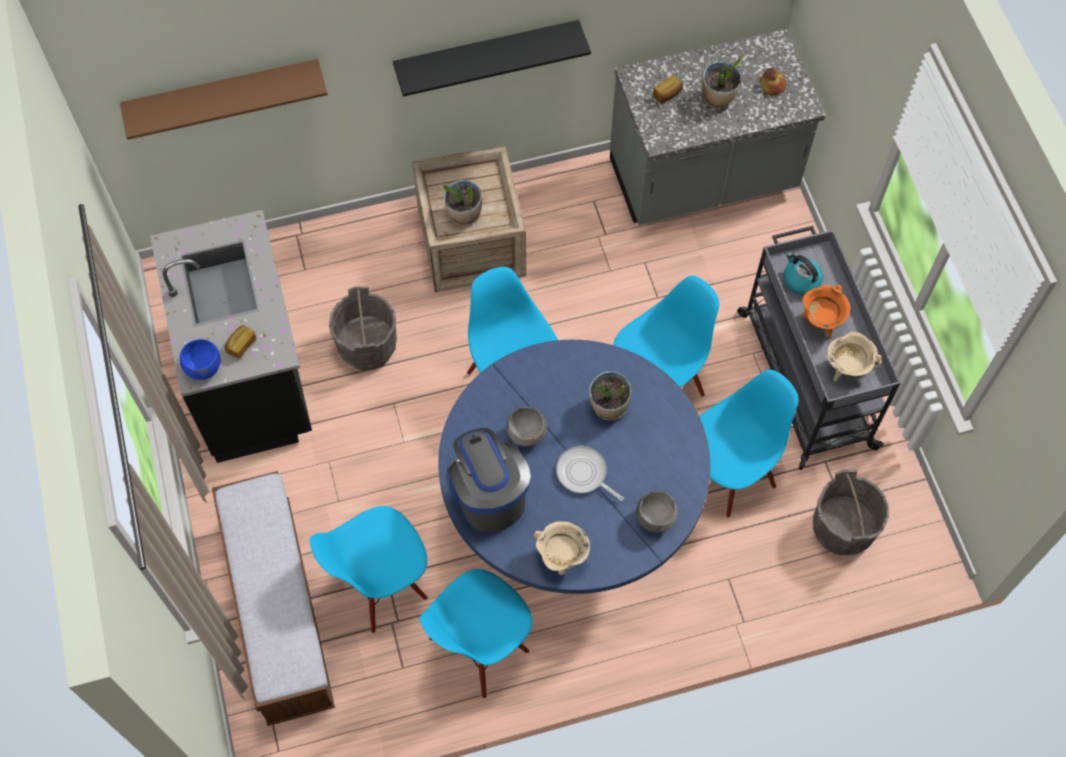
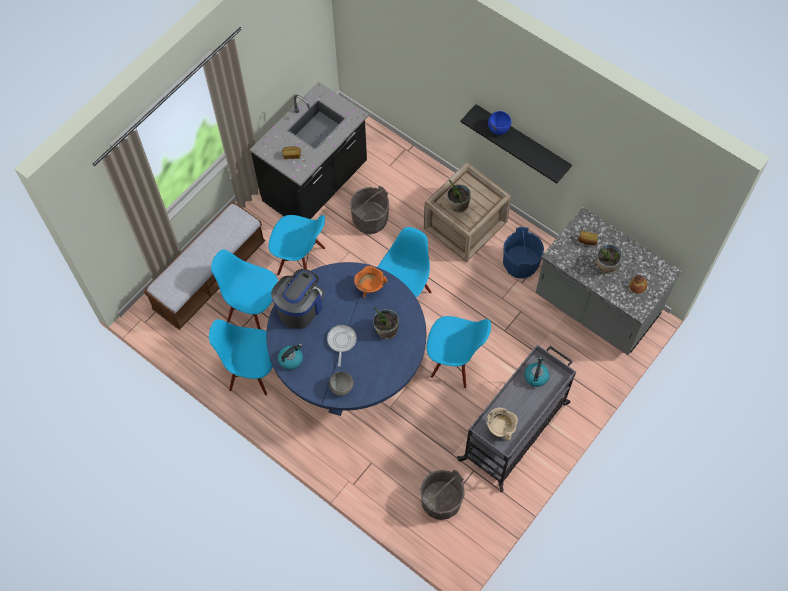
camera: 55 degrees right, 0 degrees up
brown shelf [120,59,328,140] -> none
blue bowl [180,339,221,380] -> blue bowl moved to [488,111,511,135]
grey bowl [507,407,547,446] -> none
beige cooking pot [533,521,590,575] -> kettle [278,343,303,370]
blue chair [699,370,799,518] -> blue chair moved to [268,215,325,276]
orange cooking pot [802,285,850,338] -> orange cooking pot moved to [354,266,387,298]
none -> blue bucket [503,227,544,278]

